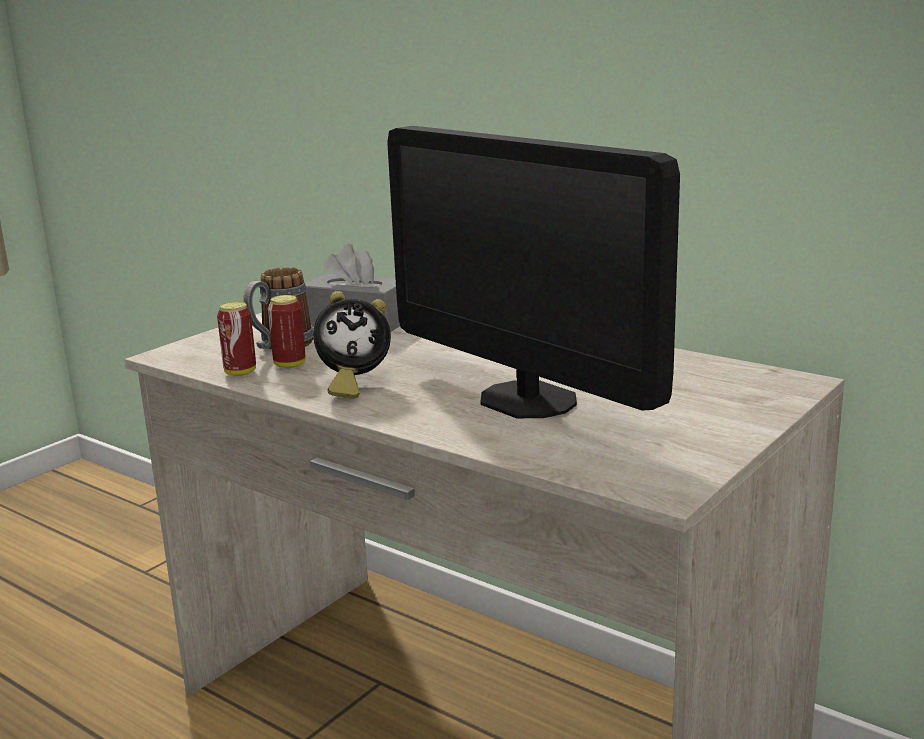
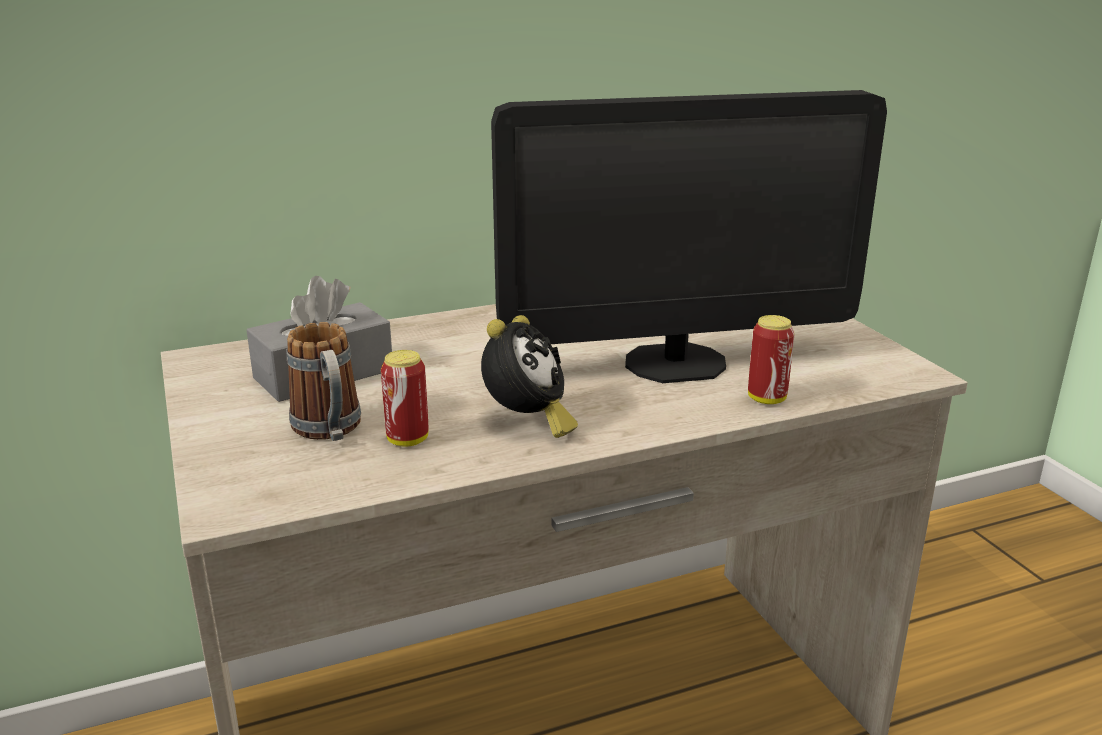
camera: 60 degrees left, 5 degrees up
can [217,302,256,376] -> can moved to [748,315,795,404]

